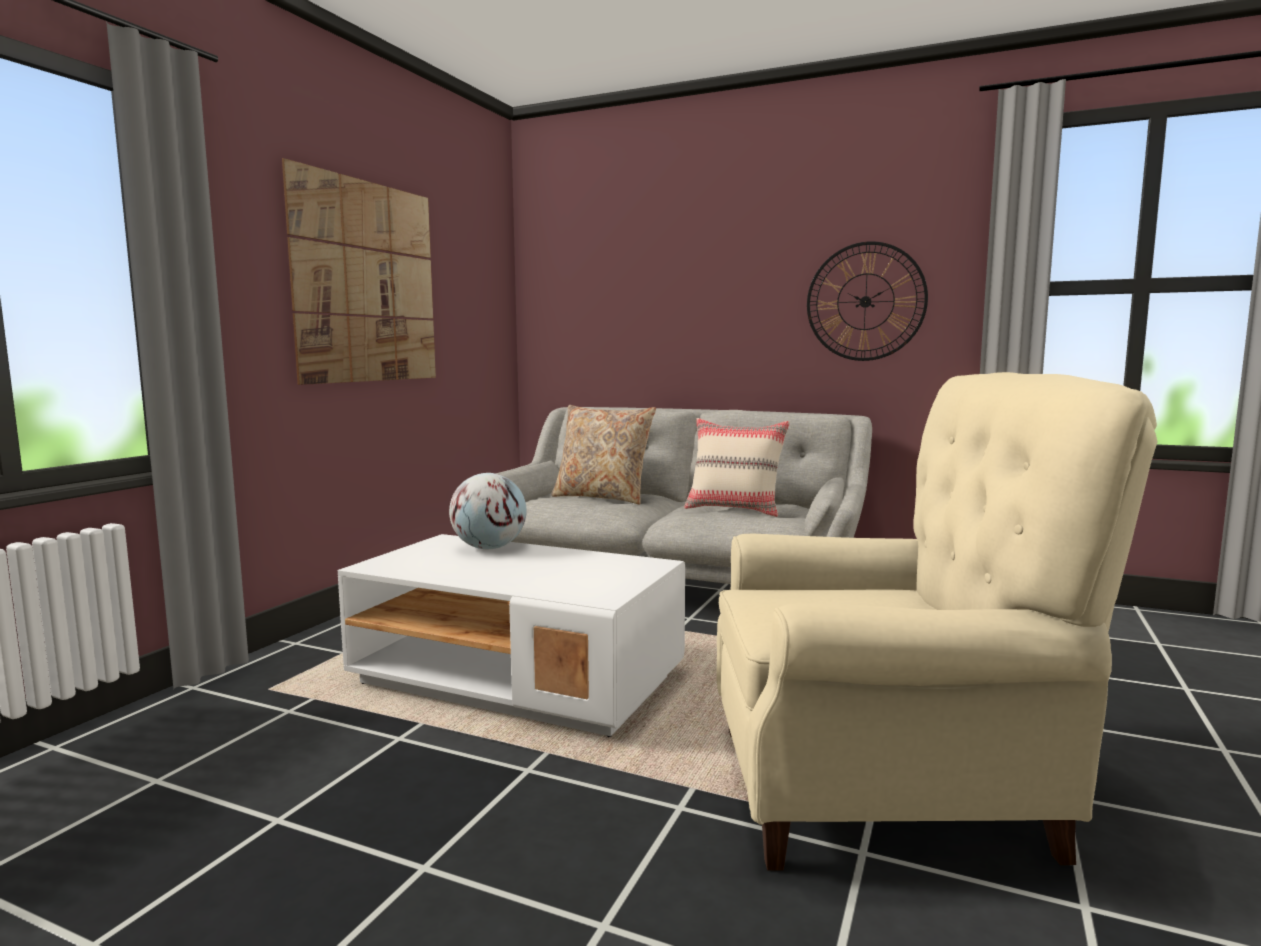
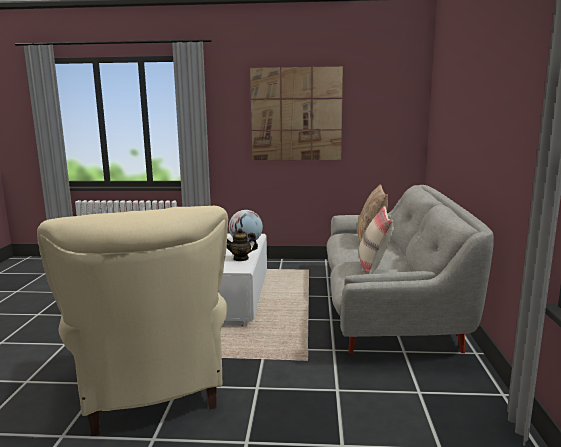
camera: 70 degrees right, 5 degrees up
wall clock [807,241,928,361] -> none
none -> teapot [227,228,258,261]

